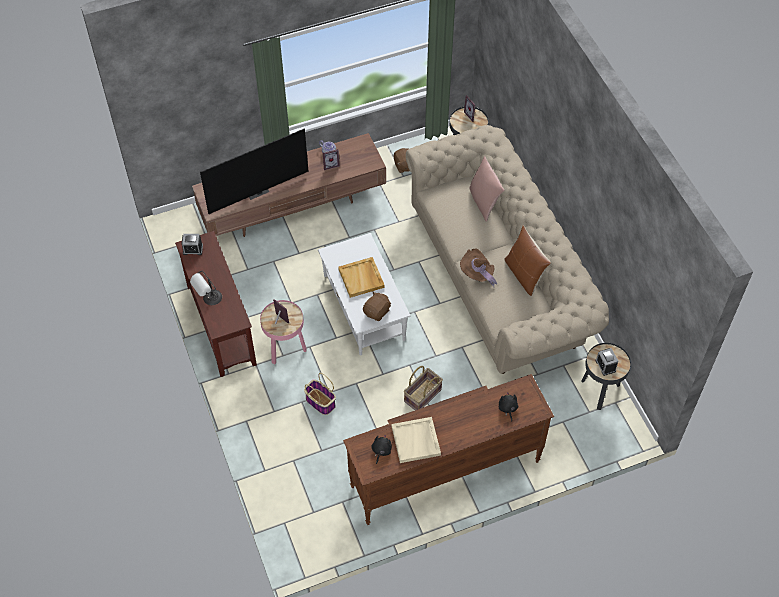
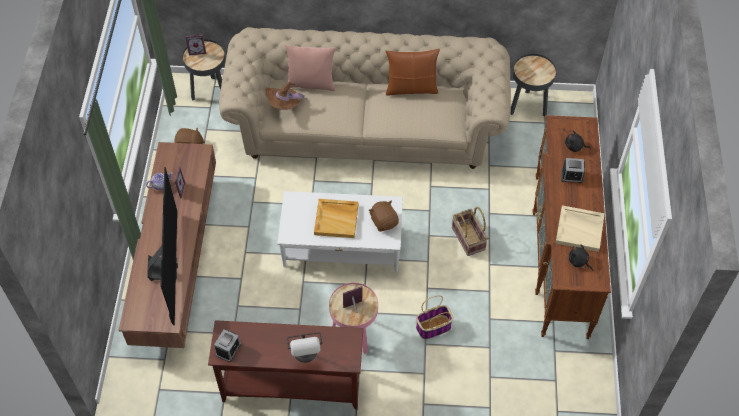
camera: 65 degrees left, 0 degrees up
brown hat [460,249,497,286] -> brown hat moved to [265,82,306,110]
alarm clock [595,348,618,376] -> alarm clock moved to [561,158,585,183]

